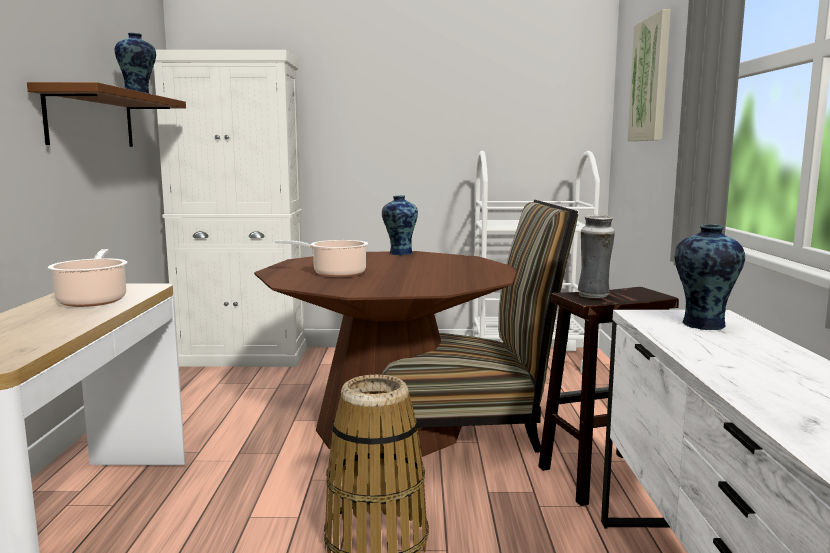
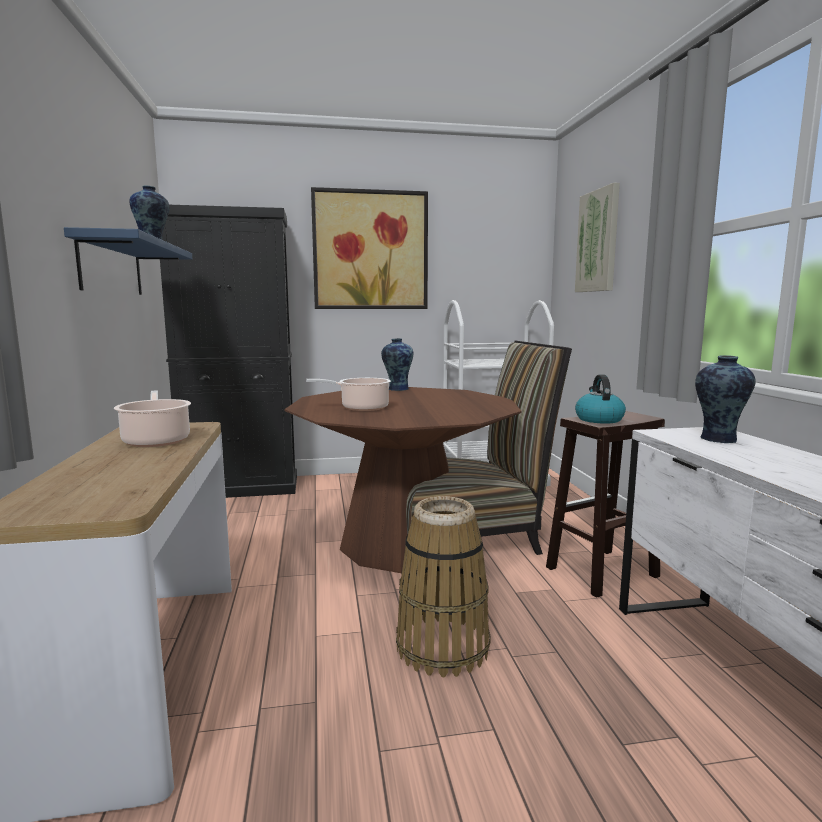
camera: 10 degrees left, 0 degrees up
brown shelf [27,82,186,147] -> blue shelf [64,227,192,295]
white cabinet [154,50,307,367] -> black cabinet [160,205,297,498]
vase [578,215,615,298] -> kettle [575,374,626,424]
none -> picture [311,187,428,309]

